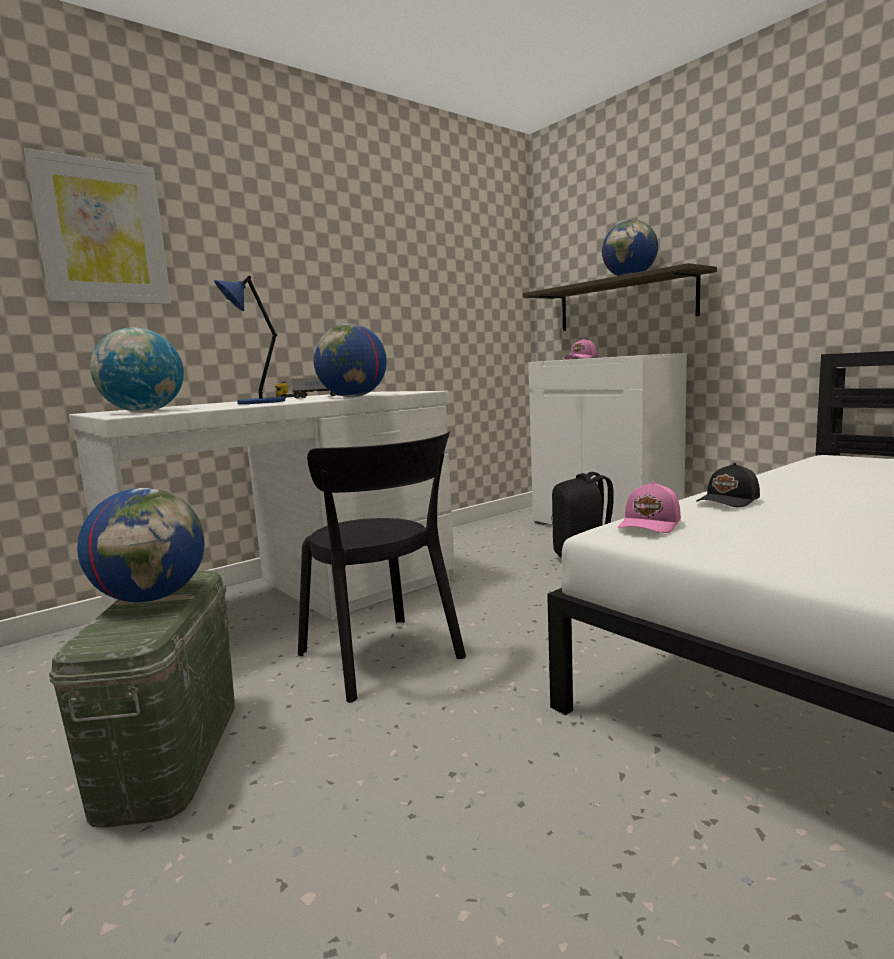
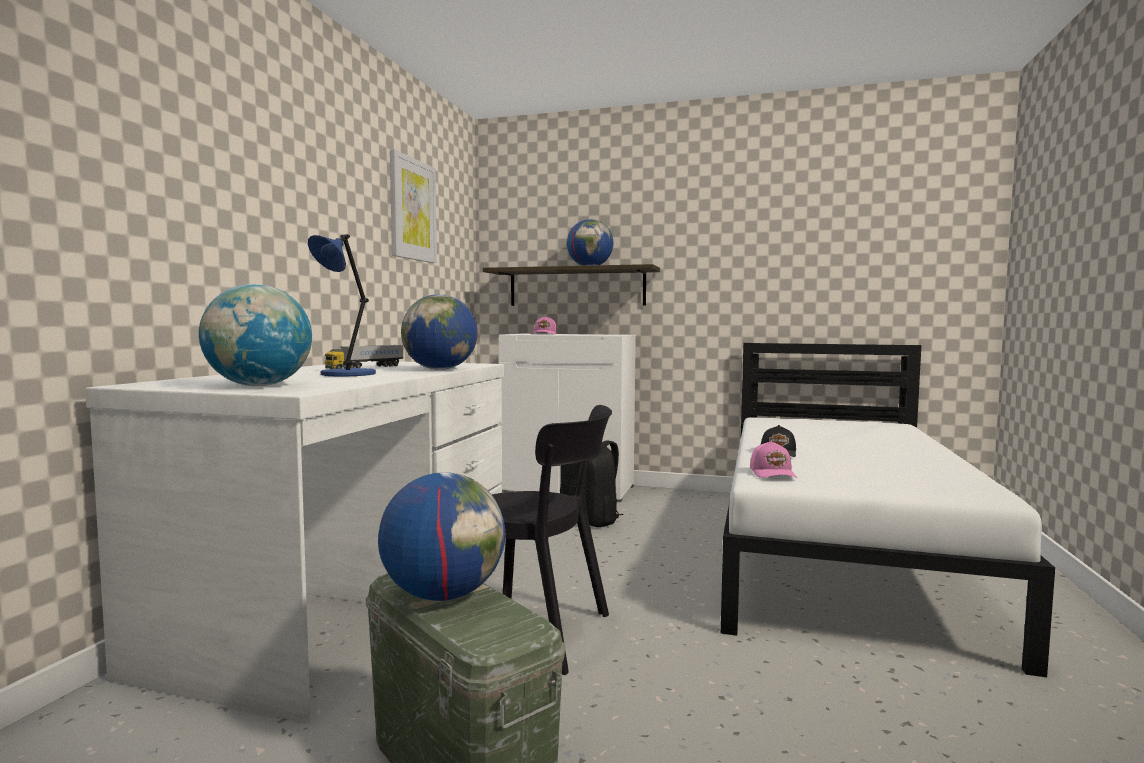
camera: 35 degrees left, 5 degrees down
picture [24,148,171,304] -> picture moved to [390,149,437,263]

